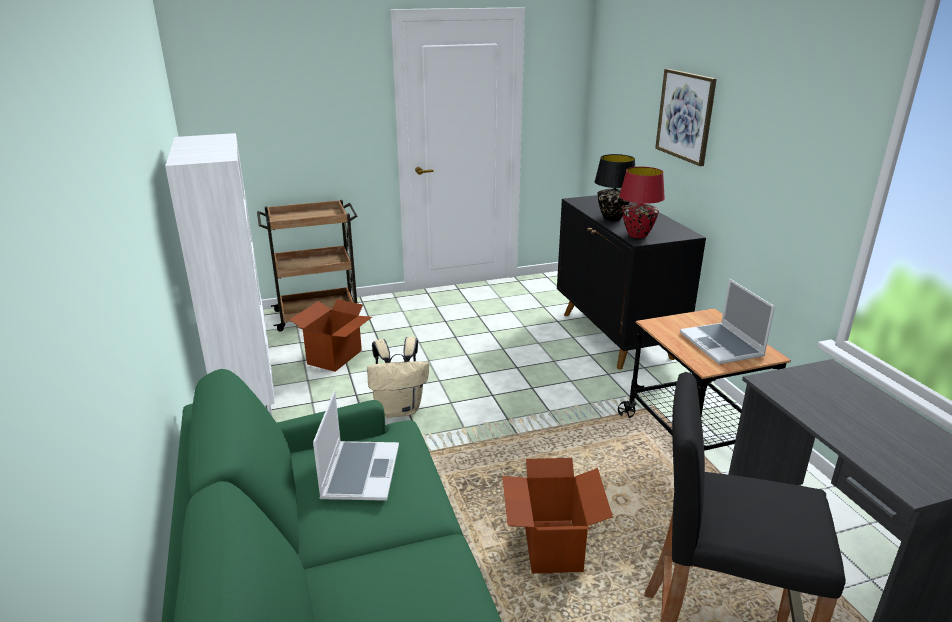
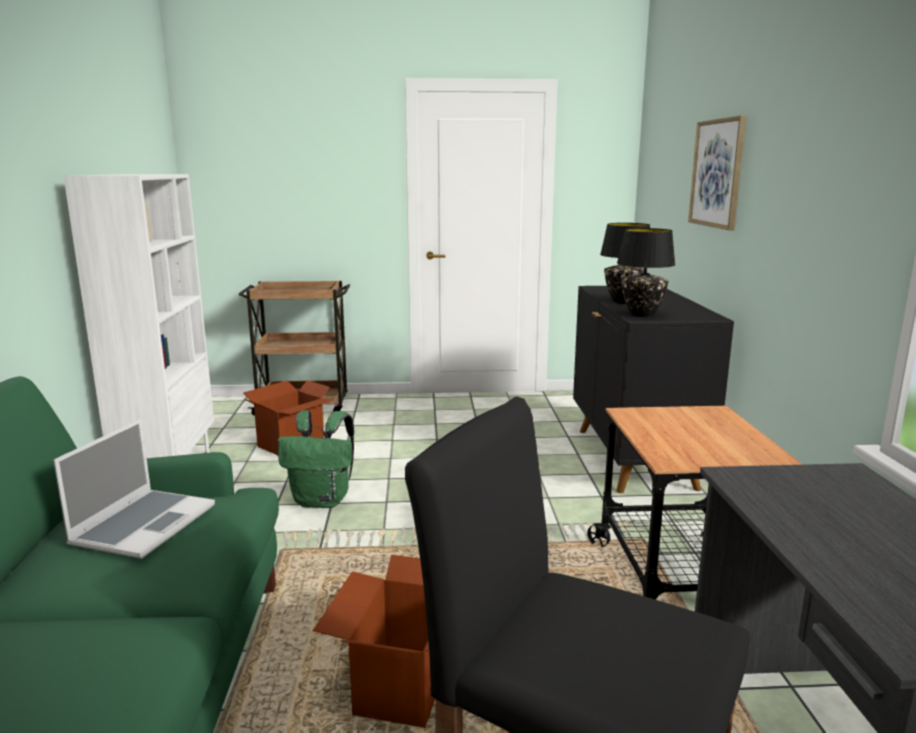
camera: 15 degrees right, 10 degrees down
beige backpack [367,337,429,418] -> green backpack [278,410,354,508]
red table lamp [619,167,665,238] -> black table lamp [617,228,675,317]
laptop [680,279,775,364] -> none

